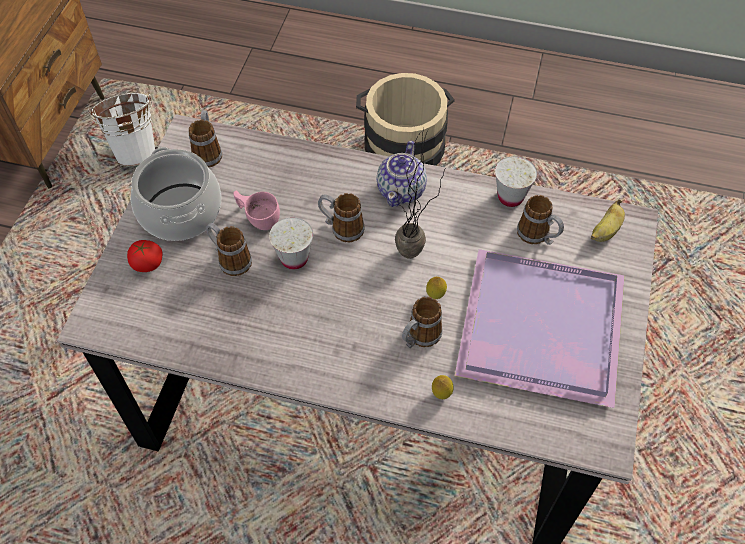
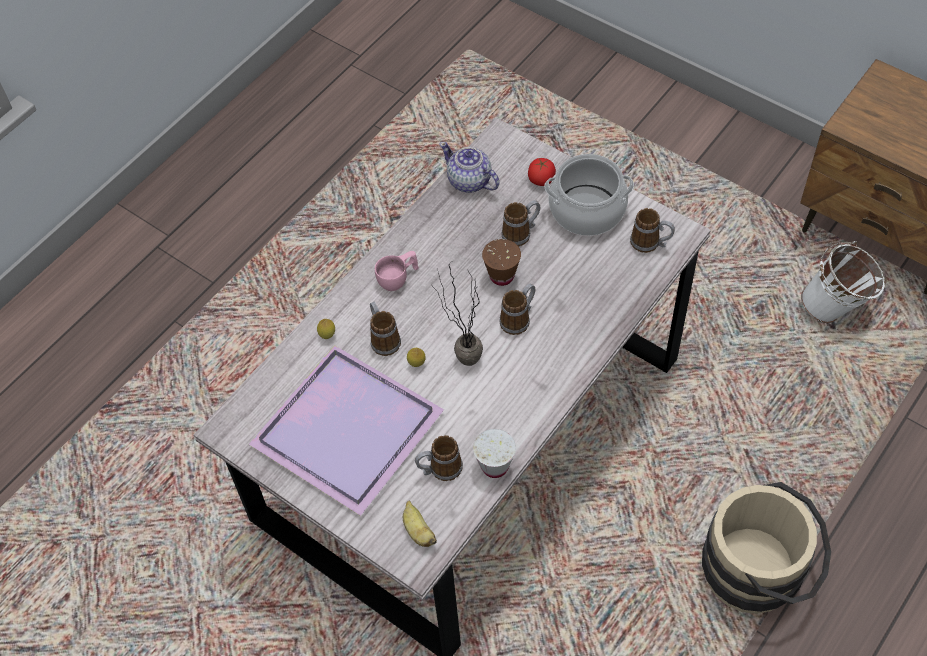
camera: 115 degrees right, 0 degrees up
pink cup [234,191,280,230] -> pink cup moved to [375,251,419,291]
white cup [269,217,313,270] -> brown cup [482,239,521,286]
teapot [377,141,427,207] -> teapot moved to [439,142,499,193]

